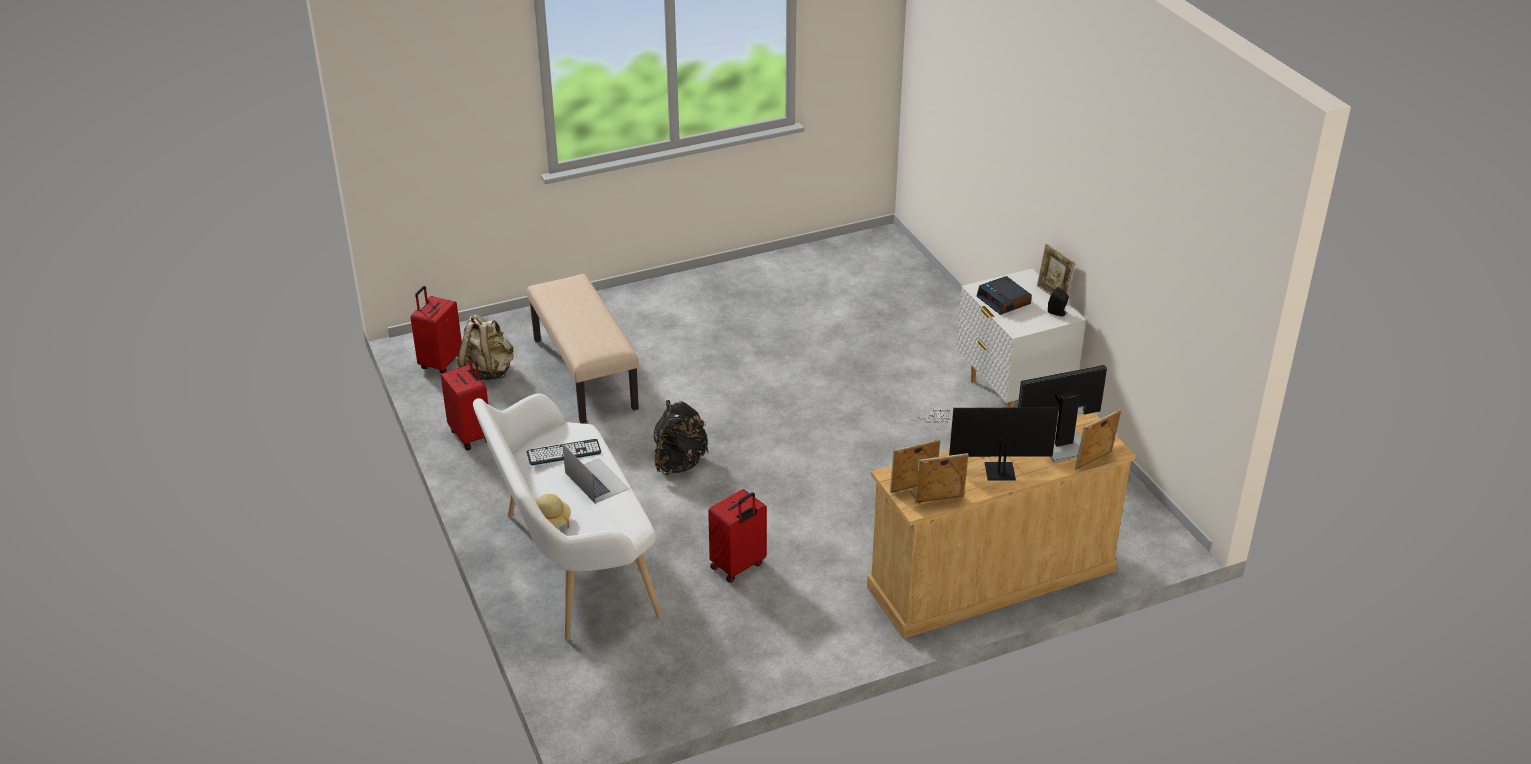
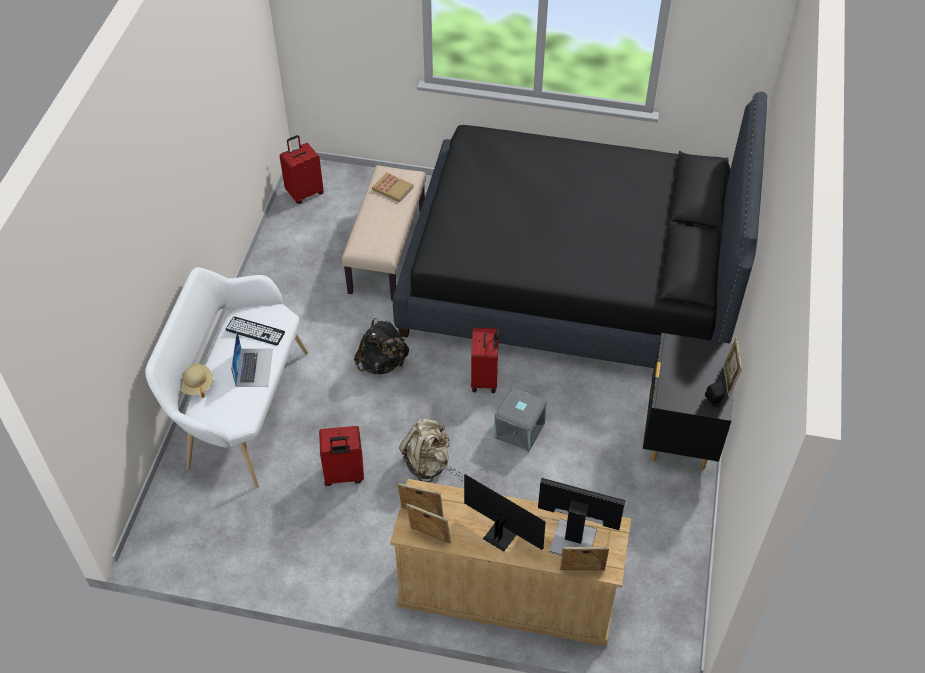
camera: 35 degrees right, 15 degrees up
red suitcase [440,355,488,450] -> red suitcase moved to [471,325,499,393]
beige backpack [458,315,514,380] -> beige backpack moved to [399,419,450,482]
white nightstand [957,269,1086,408] -> black nightstand [643,333,734,470]
alarm clock [977,276,1032,315] -> none
none -> book [372,172,414,202]
none -> black bed [393,92,767,368]
none -> grey storage box [494,387,547,452]

